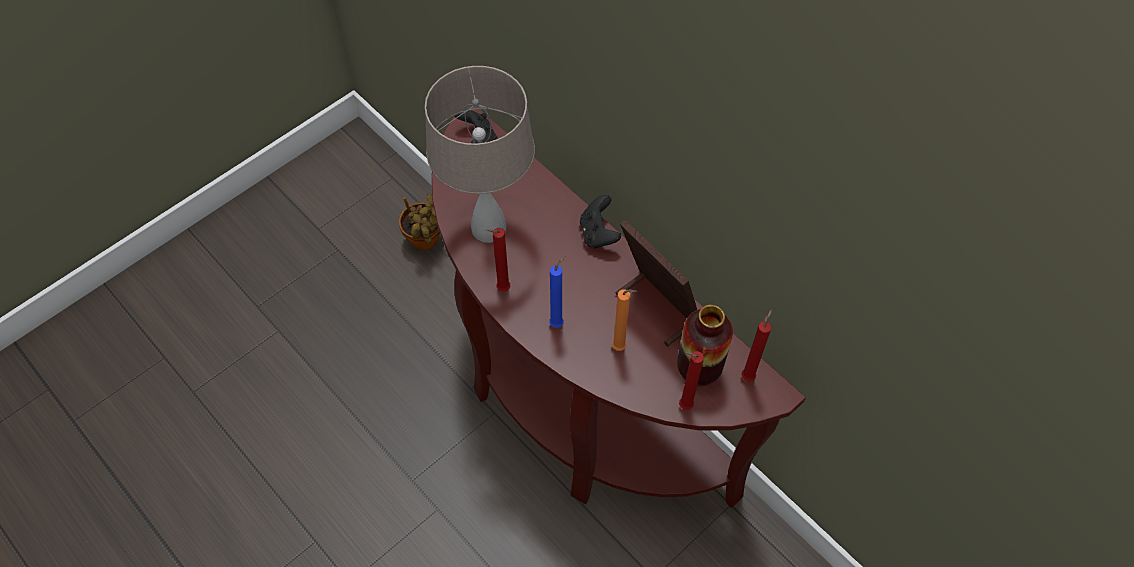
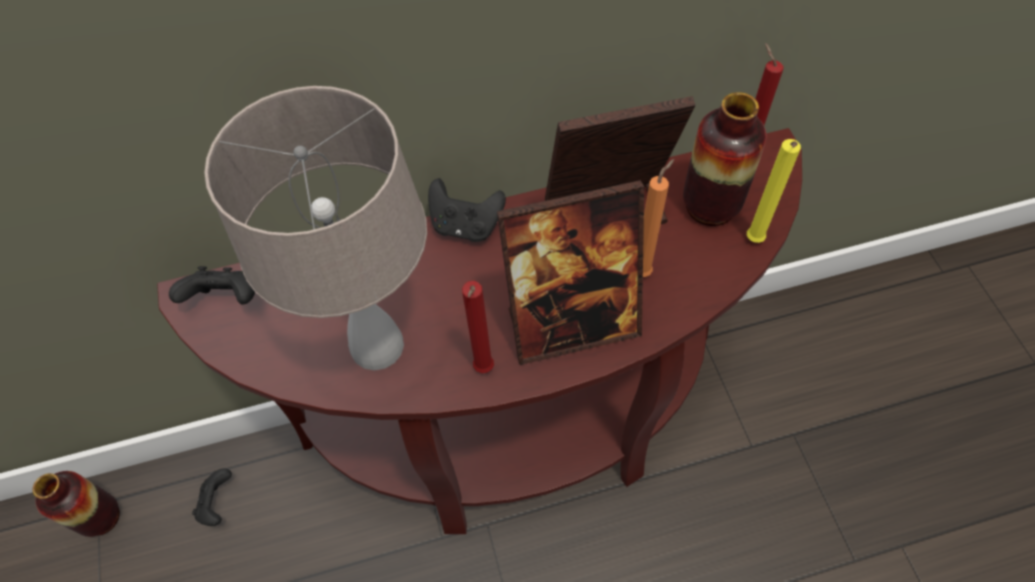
camera: 60 degrees left, 0 degrees up
potted plant [399,194,440,250] -> black game controller [192,468,232,526]
blue candle [549,256,565,328] -> picture frame [497,180,644,365]
red candle [679,351,704,410] -> yellow candle [747,139,801,243]
none -> vase [33,471,120,537]

